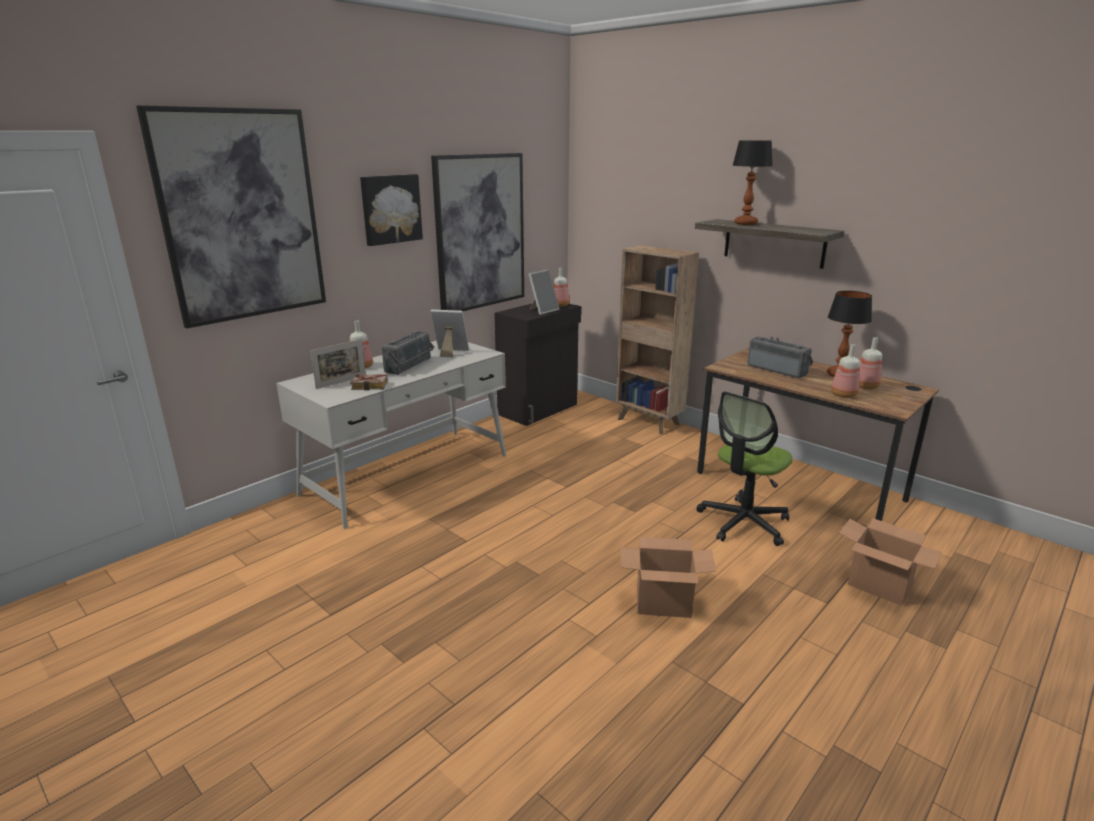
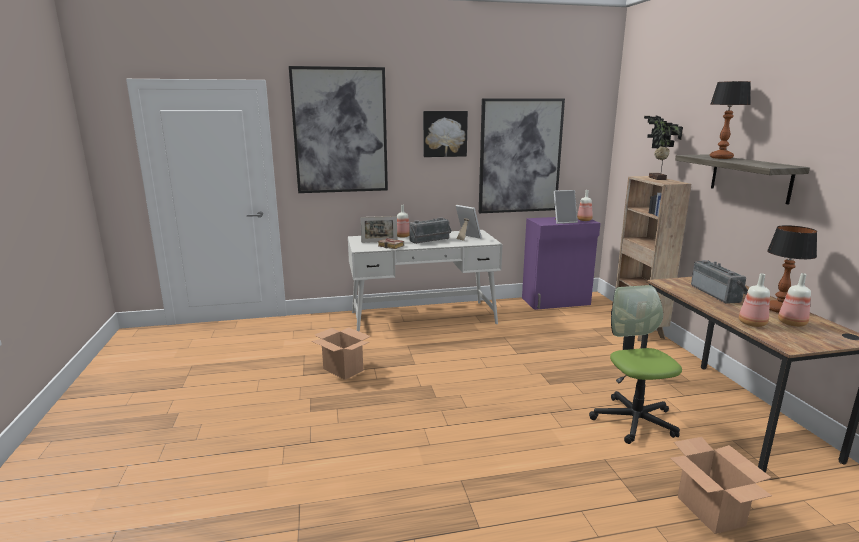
camera: 35 degrees right, 5 degrees down
black cabinet [494,303,581,426] -> purple cabinet [522,217,600,310]
cardboard box [621,537,716,618] -> cardboard box moved to [312,327,371,380]
office chair [696,391,793,546] -> office chair turned 90 degrees clockwise [589,285,682,444]
none -> potted plant [644,116,683,180]

